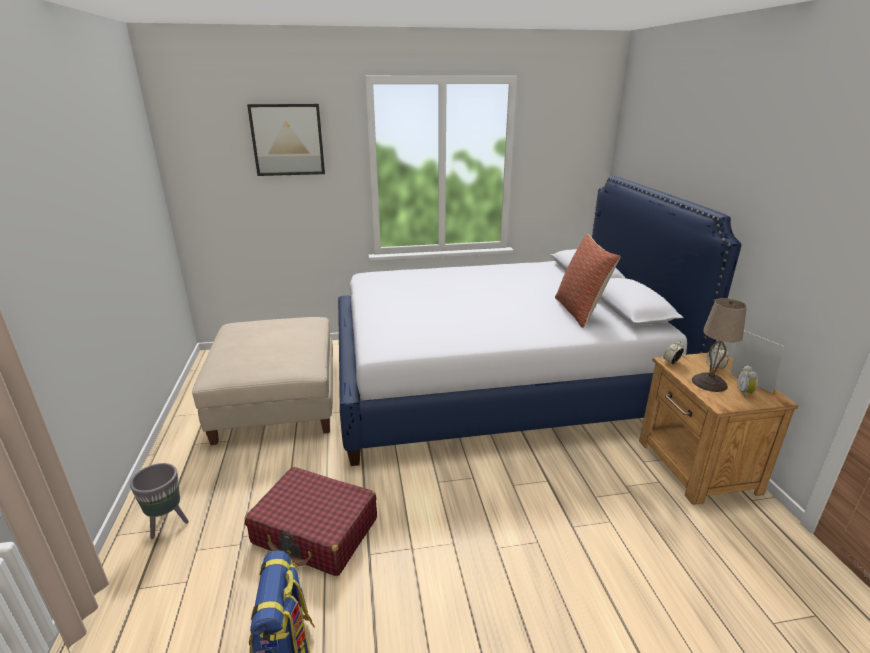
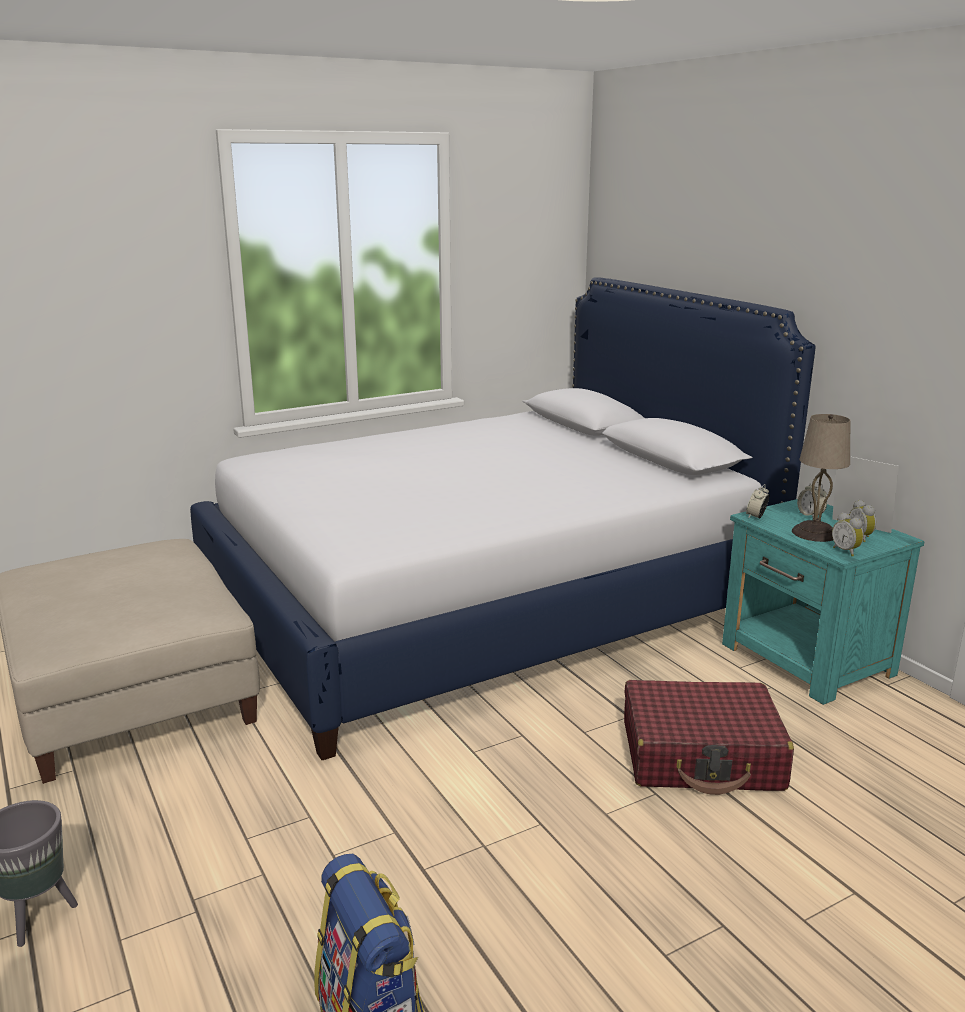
camera: 20 degrees left, 5 degrees down
red suitcase [245,467,377,576] -> red suitcase moved to [624,680,794,795]
picture [247,104,325,176] -> none
pillow [555,234,620,328] -> none
brown nightstand [639,353,798,505] -> turquoise nightstand [722,499,924,705]
none -> alarm clock [832,512,864,556]

